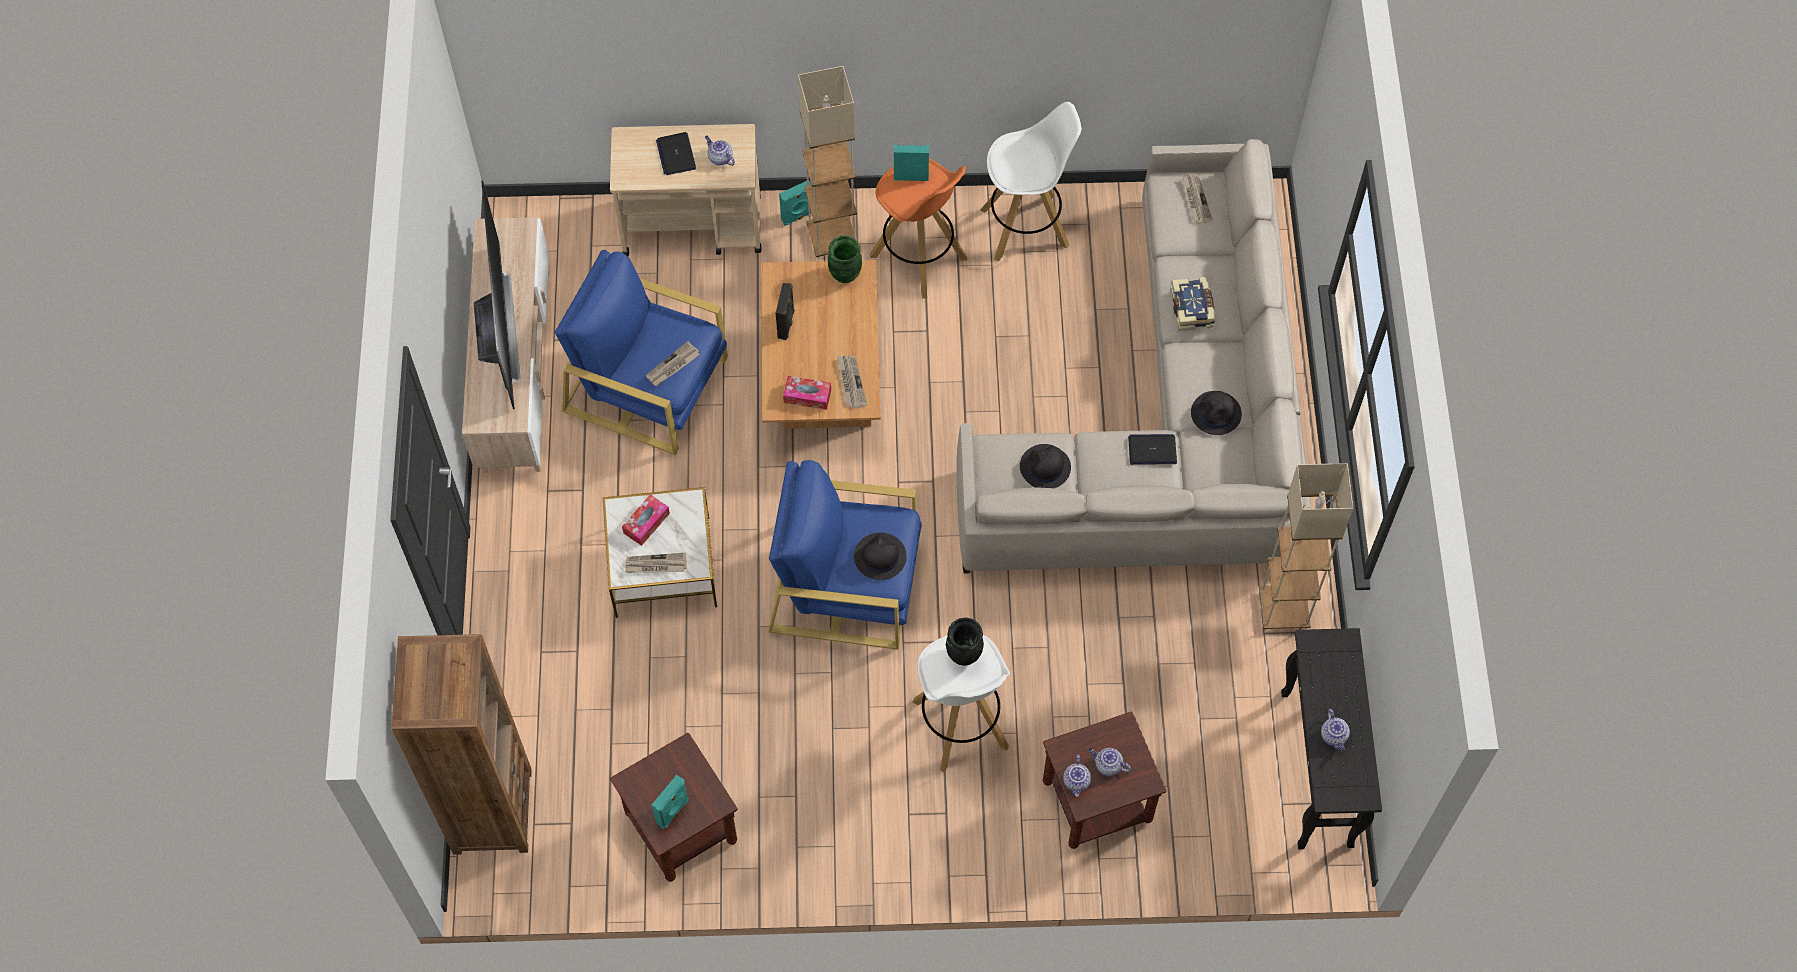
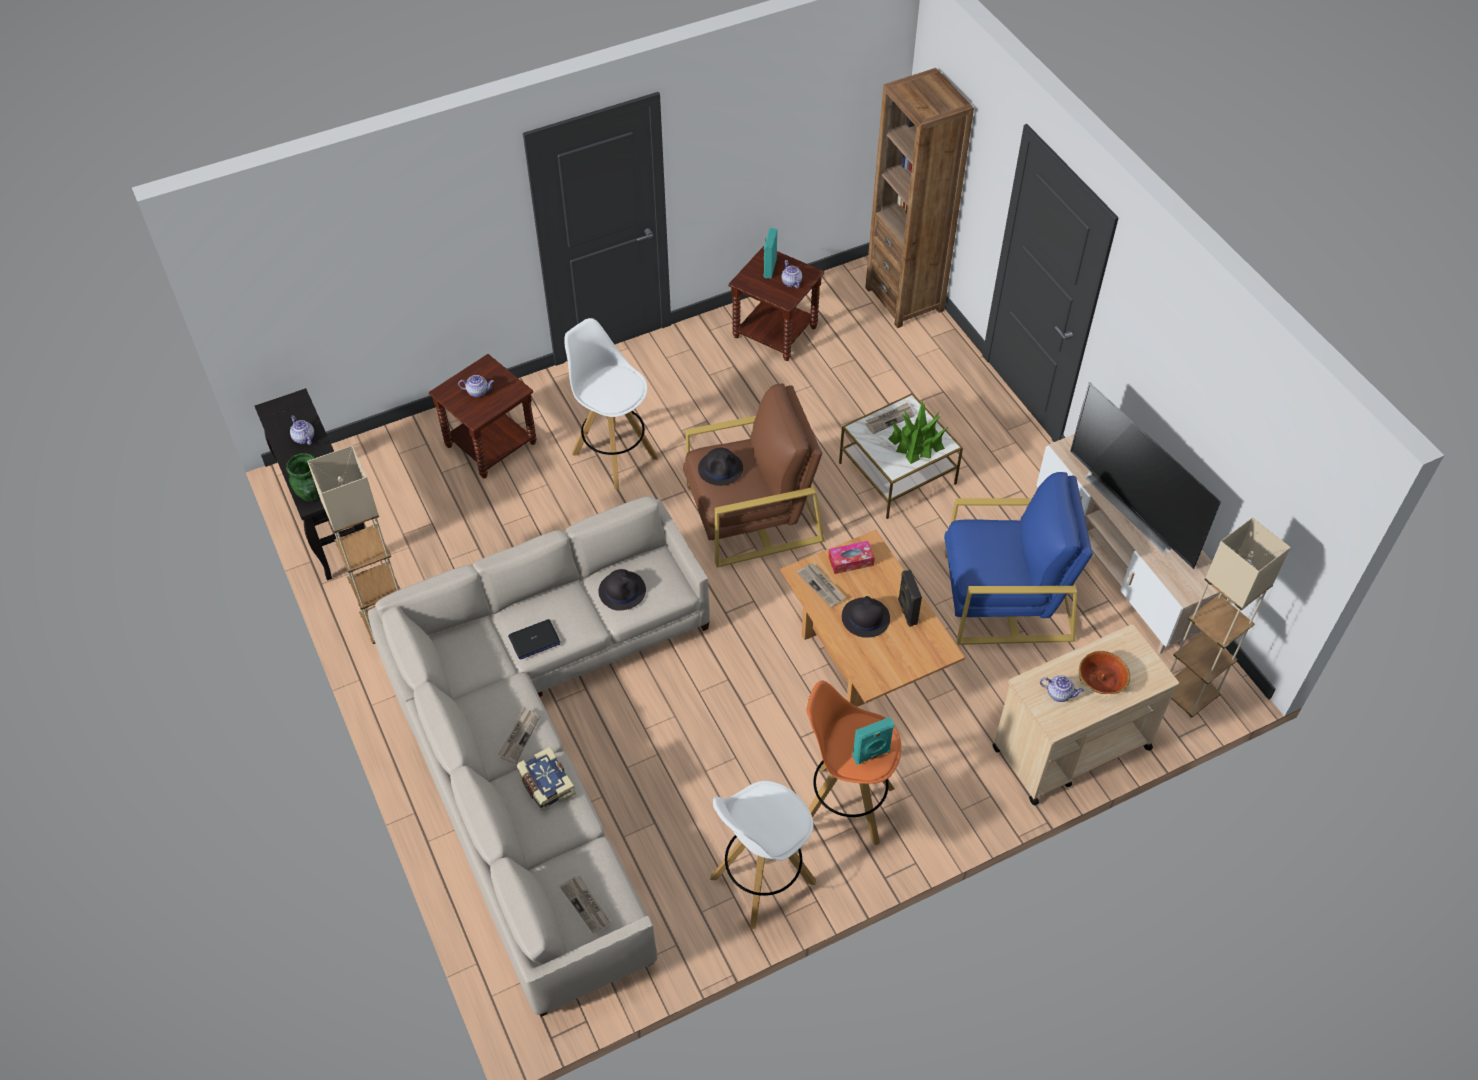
camera: 155 degrees right, 10 degrees down
tissue box [622,494,670,546] -> potted plant [888,399,948,464]
newspaper [646,341,700,386] -> newspaper moved to [498,707,541,764]
laptop [656,132,696,175] -> bowl [1079,651,1130,694]
blue armchair [768,460,922,650] -> brown armchair [683,384,825,568]
turquoise speaker [779,181,812,226] -> none
beige floor lamp [798,66,857,259] -> beige floor lamp moved to [1170,517,1291,718]
green vase [828,236,862,283] -> green vase moved to [286,453,320,502]
black vase [946,617,984,666] -> none
teapot [1063,755,1091,797] -> teapot moved to [782,260,802,288]
black hat [1191,391,1242,435] -> black hat moved to [842,596,890,638]

